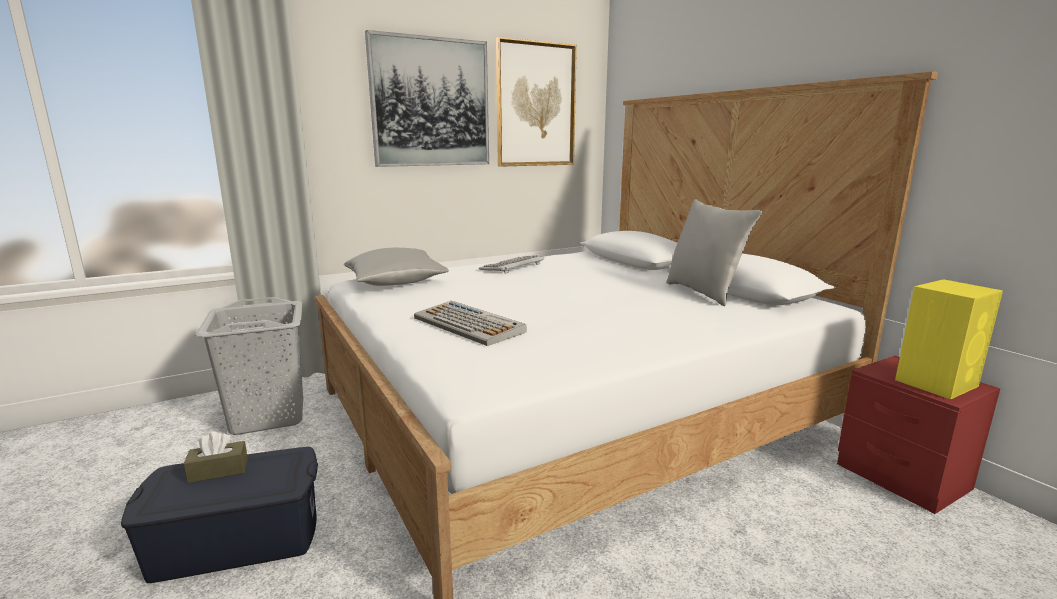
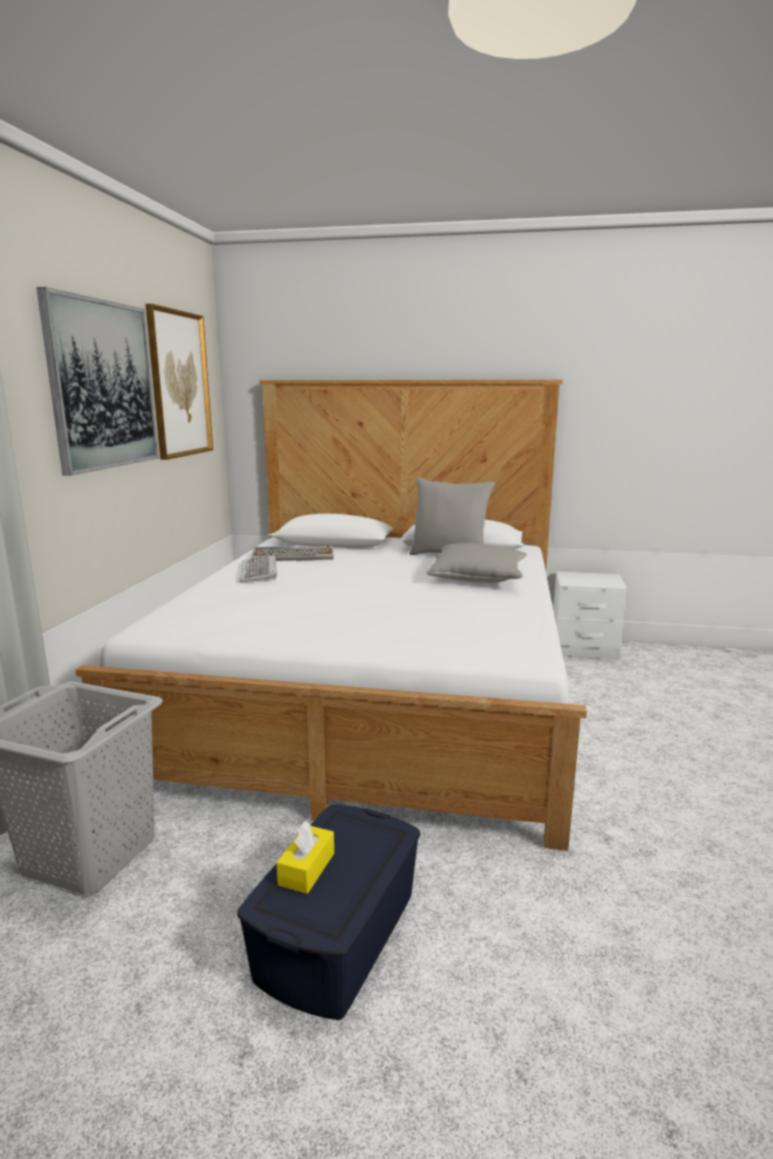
camera: 50 degrees left, 0 degrees up
brown tissue box [183,431,248,483] -> yellow tissue box [276,821,334,894]
grey pillow [344,248,449,286] -> grey pillow moved to [426,543,527,583]
keyboard [414,301,527,346] -> keyboard moved to [251,545,334,561]
red nightstand [837,356,1000,514] -> white nightstand [553,571,628,660]
yellow speaker [895,279,1003,399] -> none

